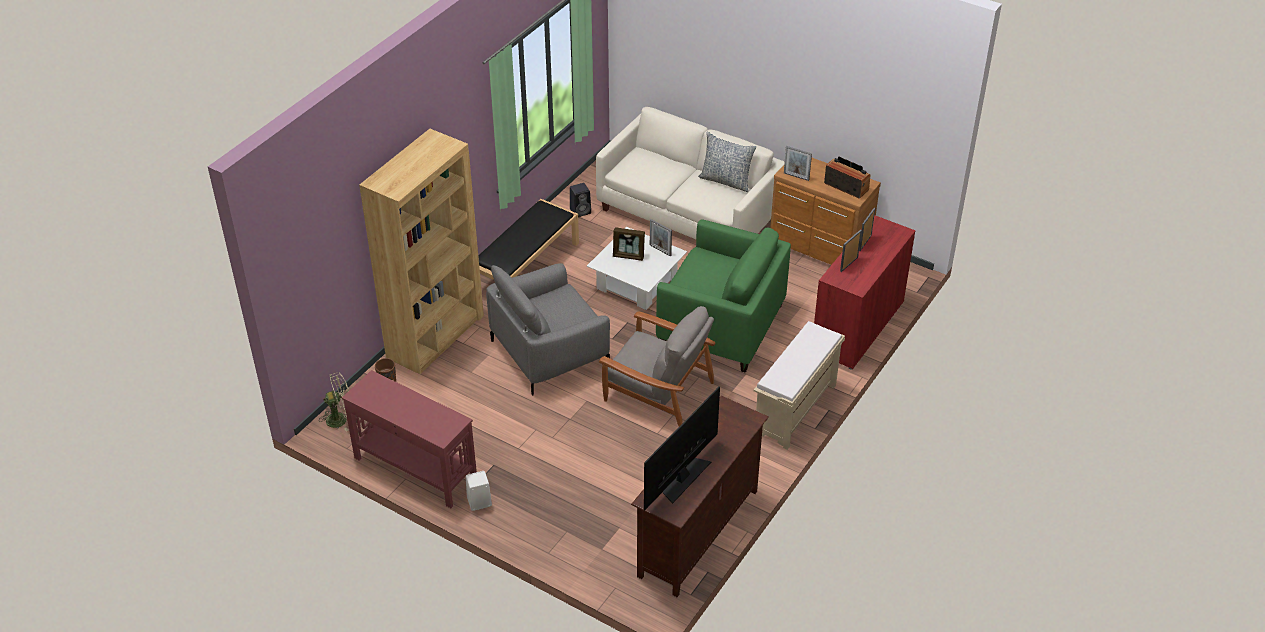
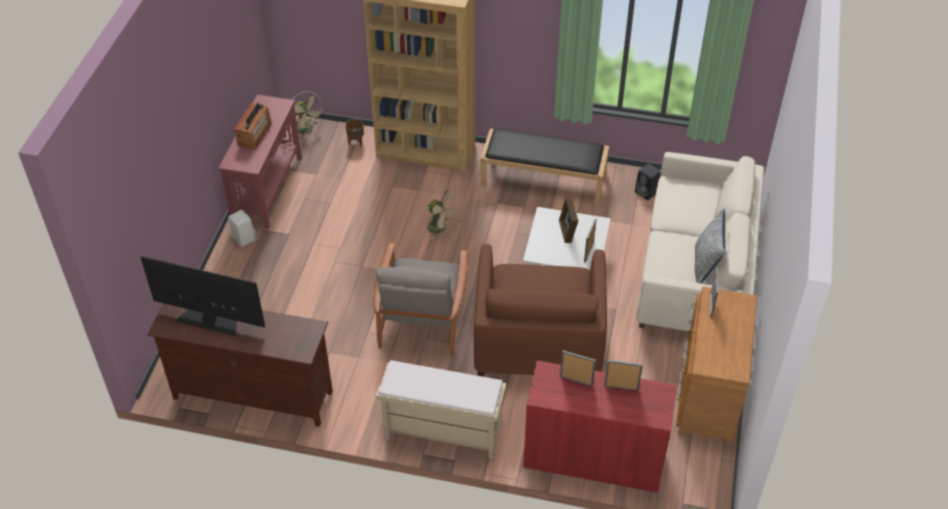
camera: 70 degrees right, 5 degrees up
grey armchair [486,263,610,395] -> beige fan [426,188,459,240]
green armchair [656,219,791,373] -> brown armchair [474,244,607,377]
radio [824,156,870,198] -> radio moved to [234,102,272,150]

